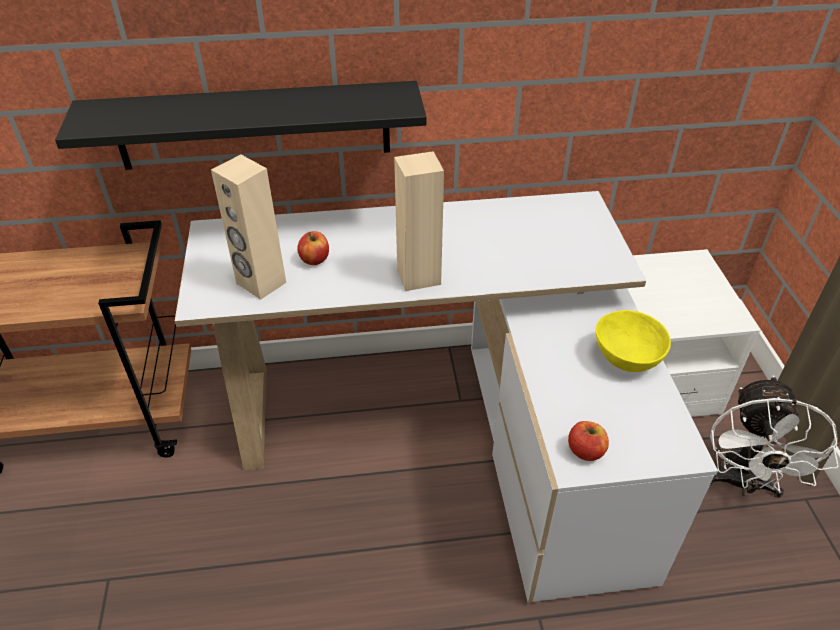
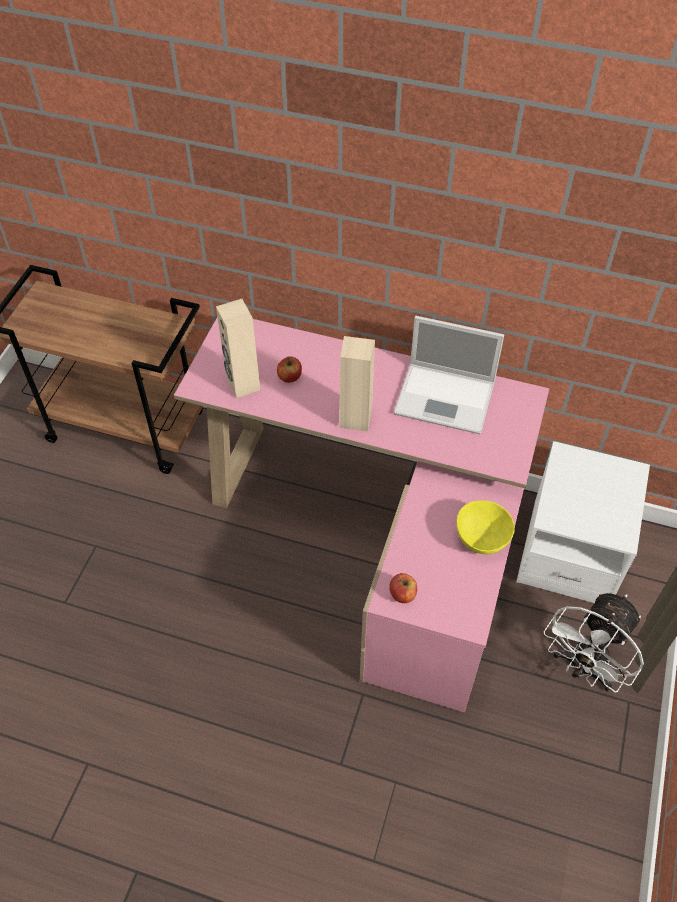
camera: 25 degrees right, 10 degrees up
black shelf [55,81,427,170] -> none
white desk [175,191,718,603] -> pink desk [174,317,549,712]
none -> laptop [394,316,504,434]

